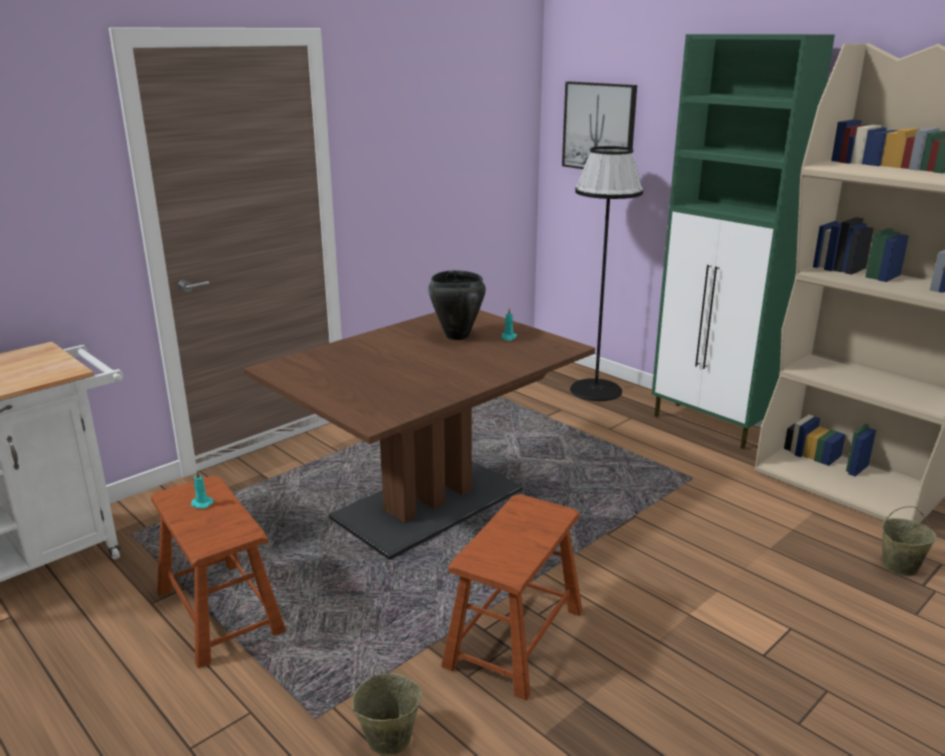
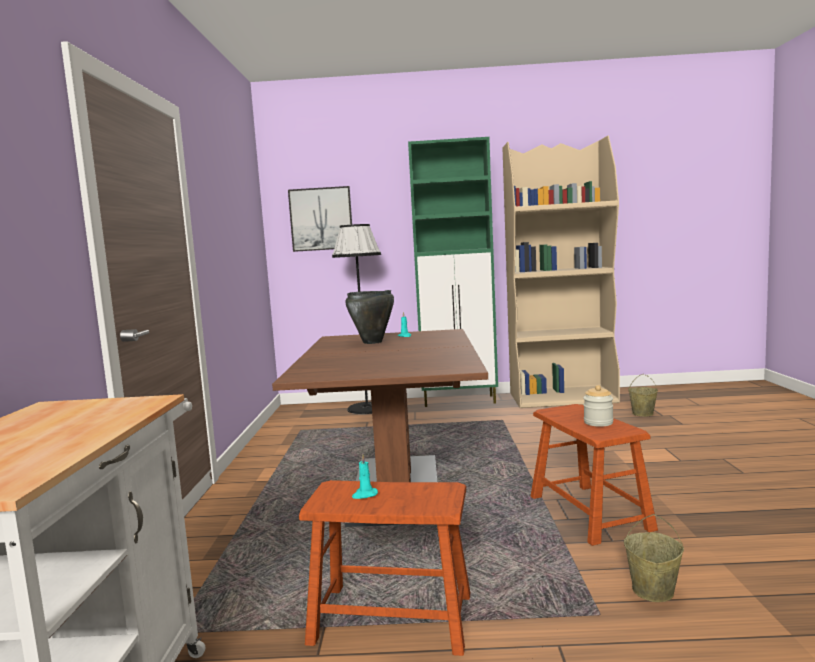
camera: 45 degrees left, 15 degrees down
none -> jar [583,385,613,427]

